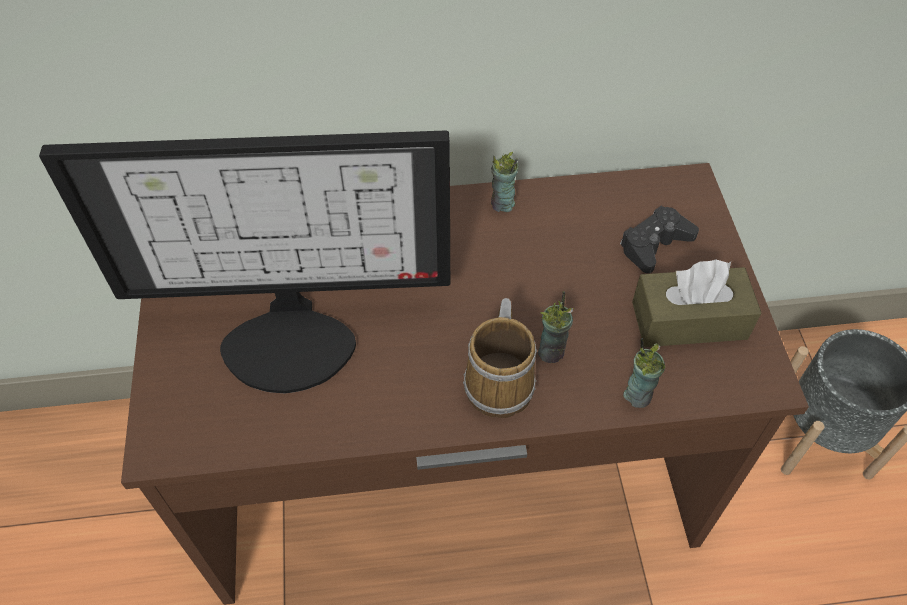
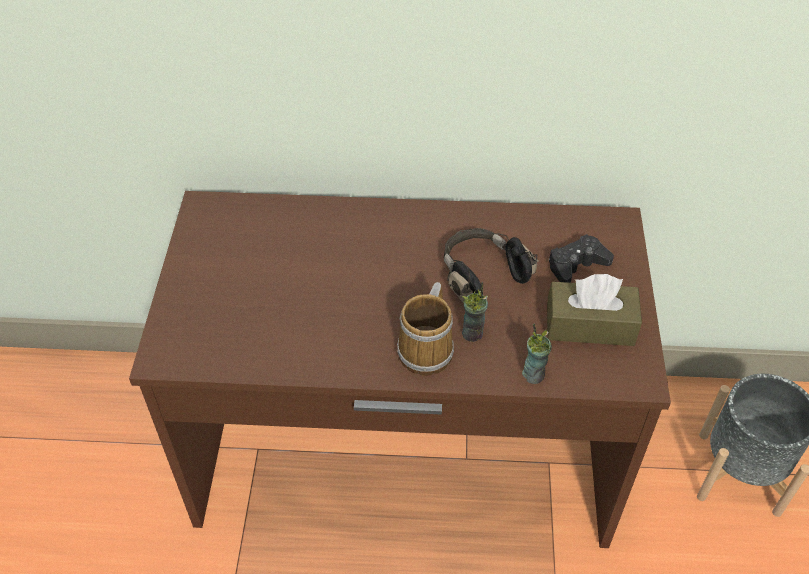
camera: 10 degrees right, 5 degrees down
monitor [39,130,450,394] -> none
cup [491,152,518,212] -> none
none -> black headphones [444,228,539,303]

